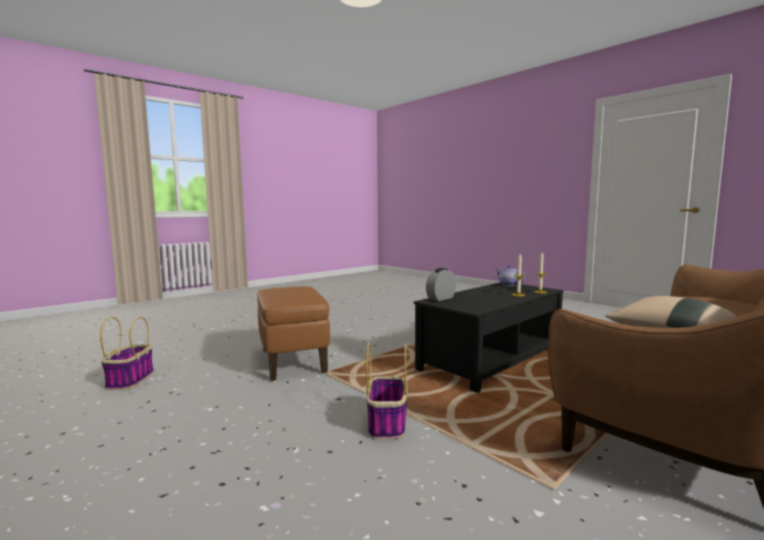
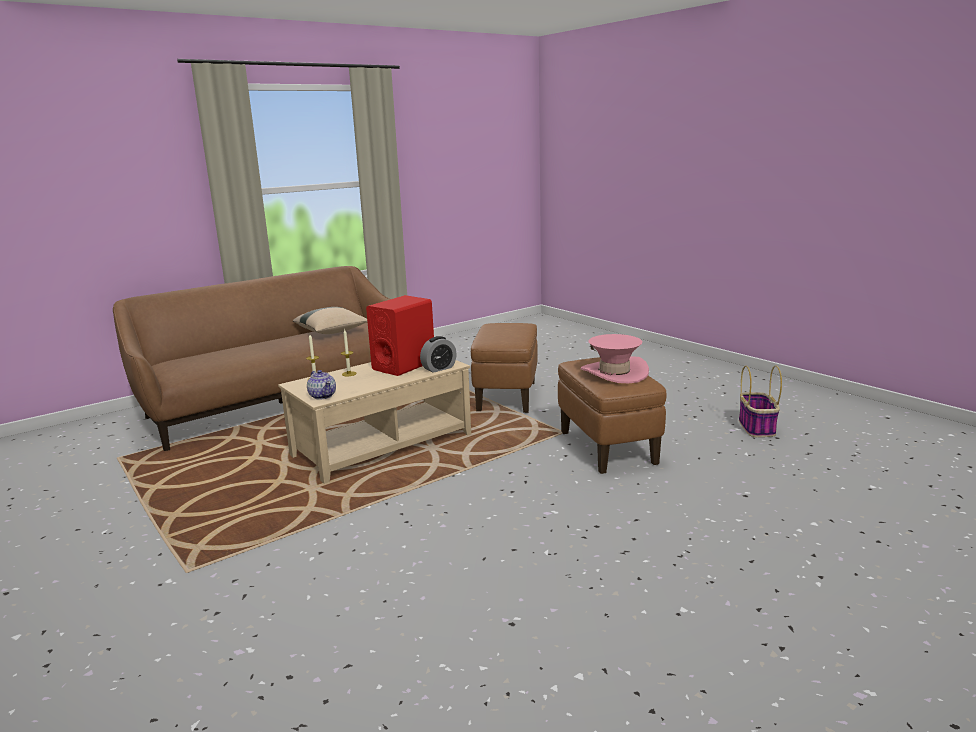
camera: 175 degrees left, 10 degrees up
basket [366,343,407,439] -> brown ottoman [471,323,538,413]
black coffee table [414,283,564,393] -> beige coffee table [278,360,471,484]
none -> red speaker [366,295,434,376]
none -> pink hat [581,334,649,383]

